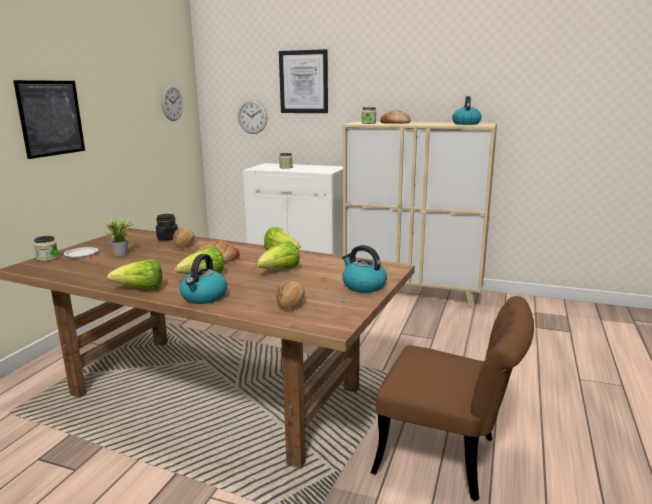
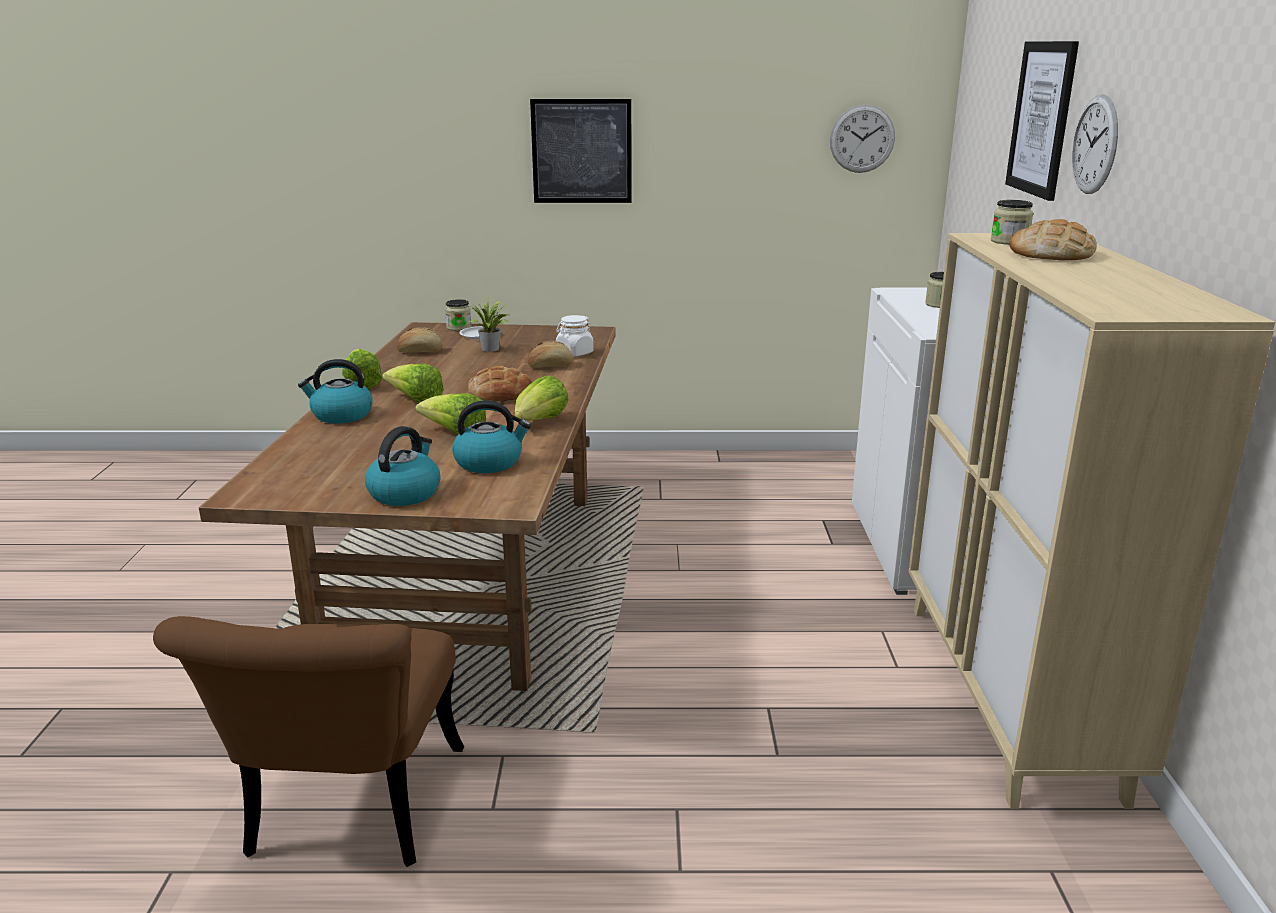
camera: 70 degrees right, 5 degrees up
black jar [156,214,178,241] -> white jar [556,315,594,356]
wall clock [238,100,268,134] -> wall clock moved to [1072,94,1118,194]
bread [276,280,305,310] -> bread moved to [397,327,443,352]
kettle [452,96,482,125] -> kettle moved to [452,400,531,473]

